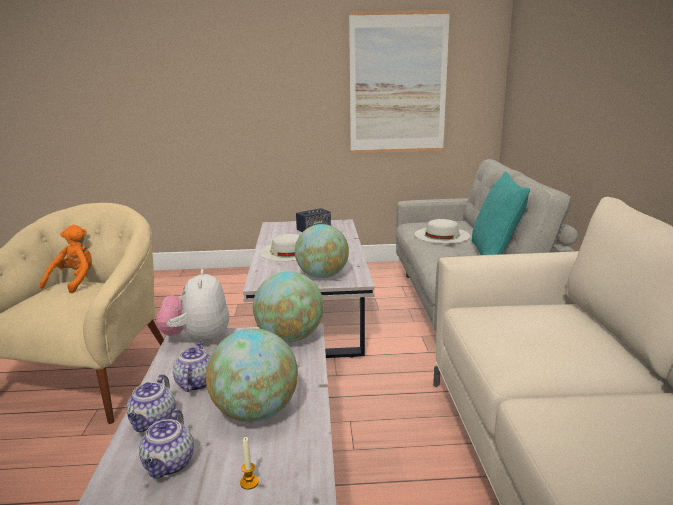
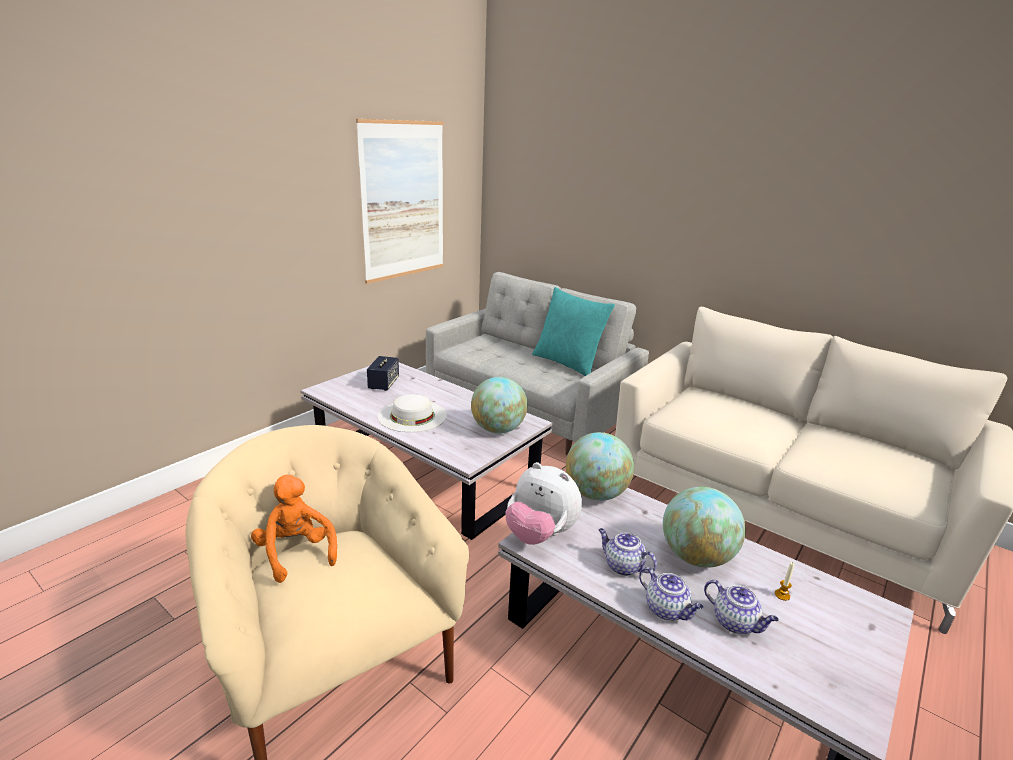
camera: 50 degrees left, 5 degrees up
white hat [415,219,470,244] -> none

